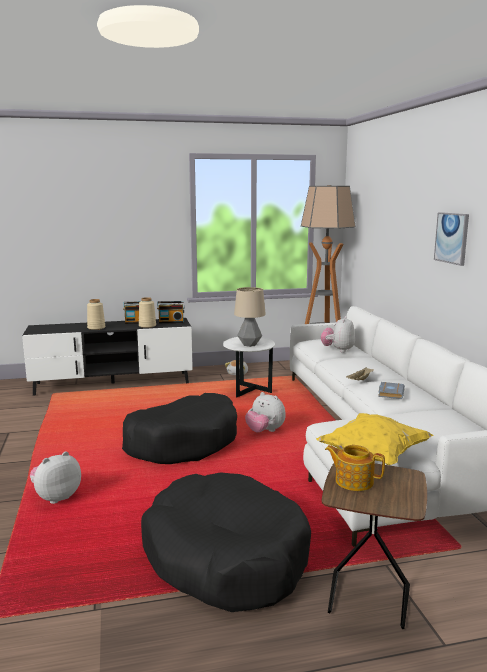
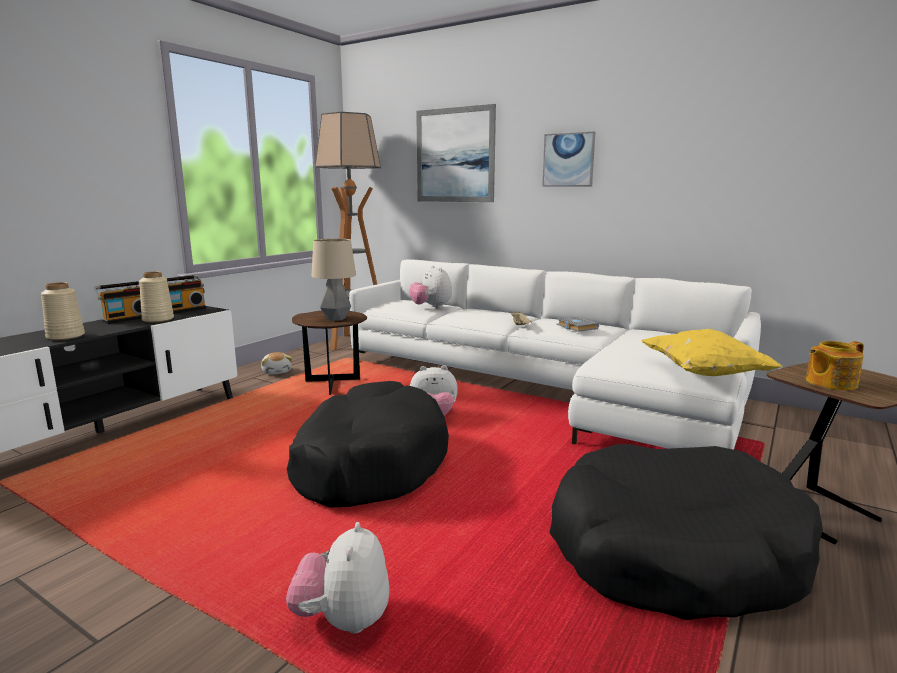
camera: 45 degrees left, 0 degrees up
white side table [223,337,275,398] -> brown side table [292,310,367,395]
none -> picture [416,104,496,202]

